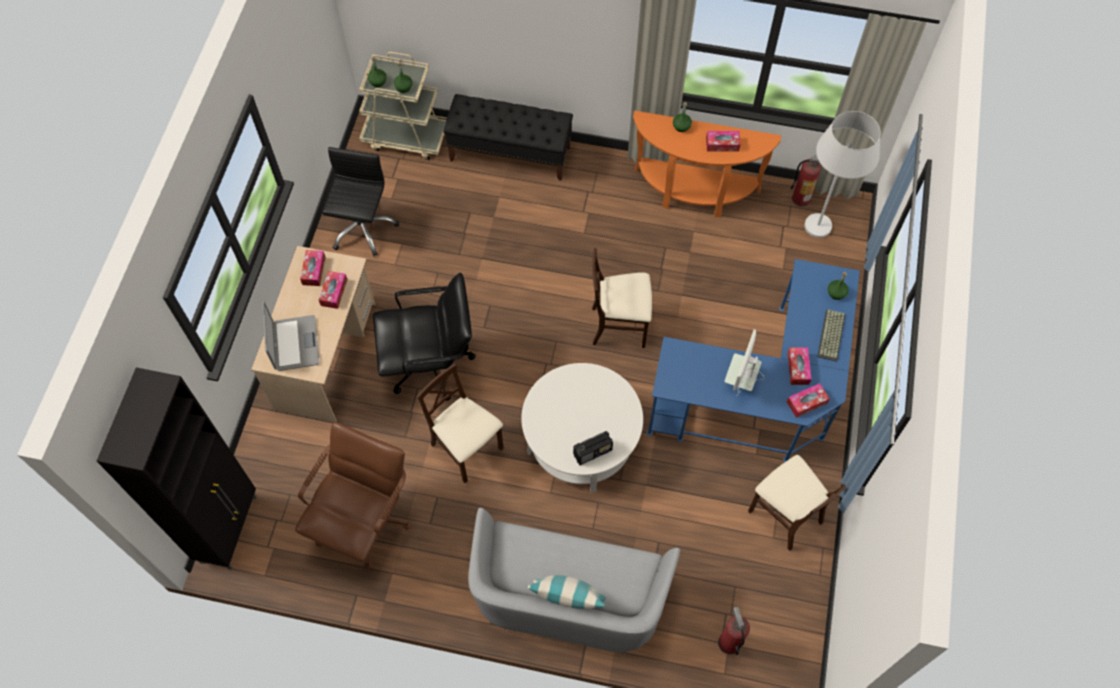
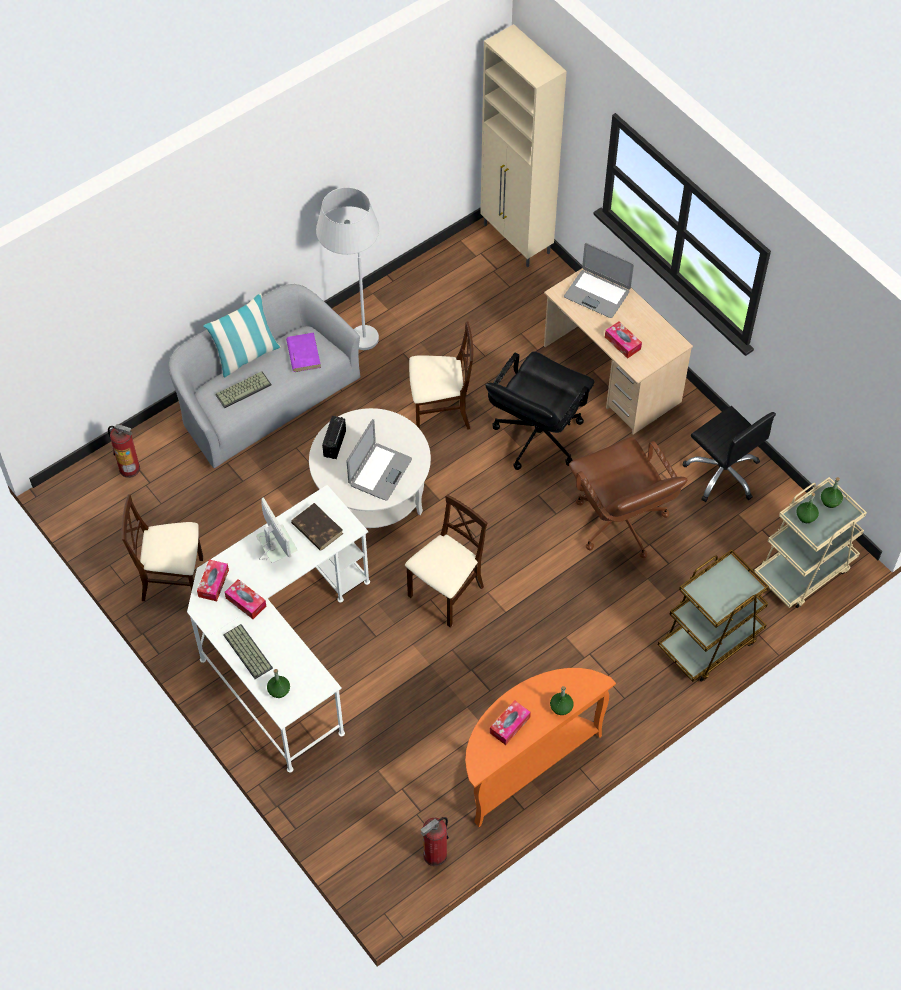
camera: 130 degrees right, 5 degrees down
black cabinet [97,367,256,570] -> beige cabinet [480,24,567,268]
brown office chair [295,422,411,569] -> brown office chair moved to [569,437,687,558]
tissue box [300,250,326,286] -> none
black bench [443,94,573,181] -> brown cart [658,549,769,682]
blue desk [647,259,860,462] -> white desk [187,485,370,772]
white floor lamp [804,111,880,238] -> white floor lamp moved to [316,187,379,350]
none -> keyboard [215,371,272,408]
none -> purple book [286,333,321,372]
none -> brown book [291,503,343,551]
none -> laptop [346,419,412,501]

